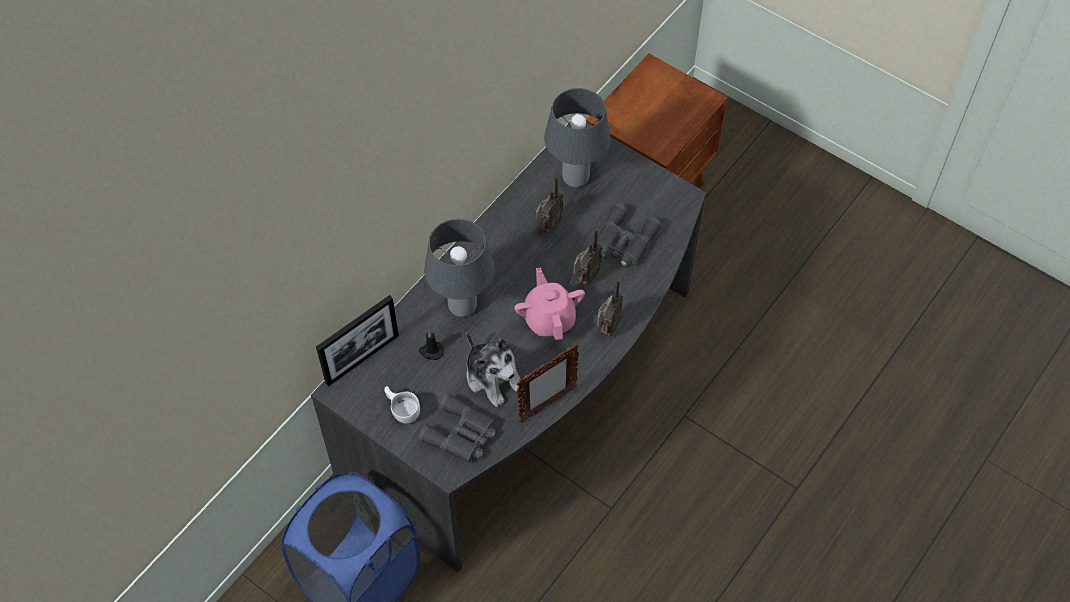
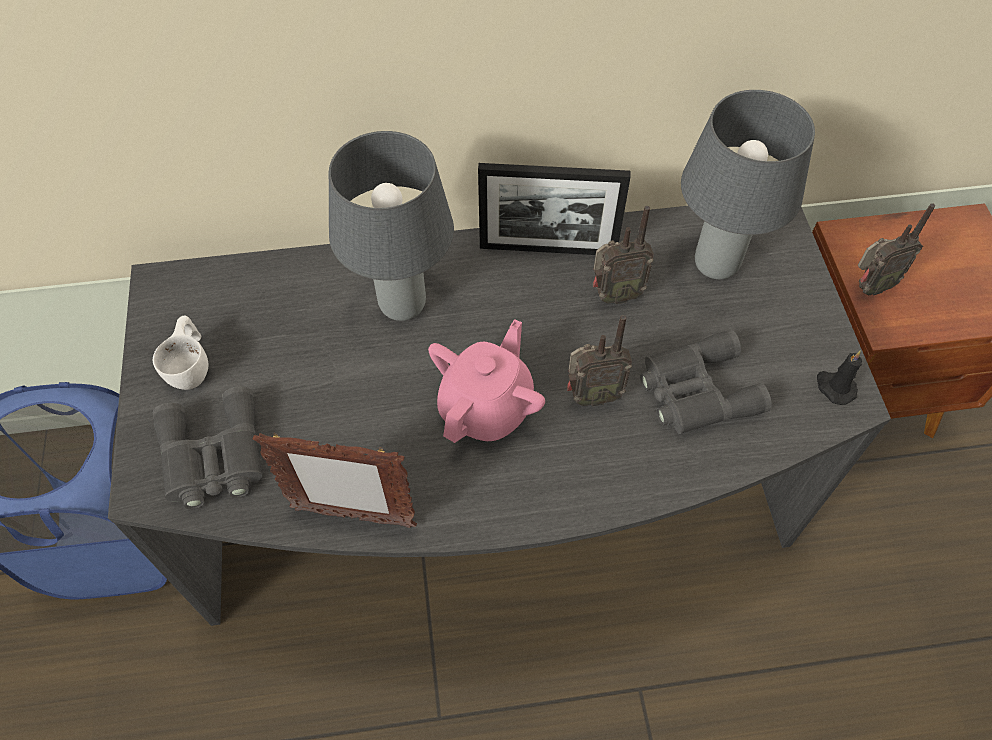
camera: 45 degrees right, 0 degrees up
picture frame [316,295,399,386] -> picture frame moved to [478,163,631,255]
black candle [419,331,444,360] -> black candle moved to [817,350,862,405]
plush toy [466,332,520,407] -> none
radio [597,280,623,337] -> radio moved to [857,203,935,296]

